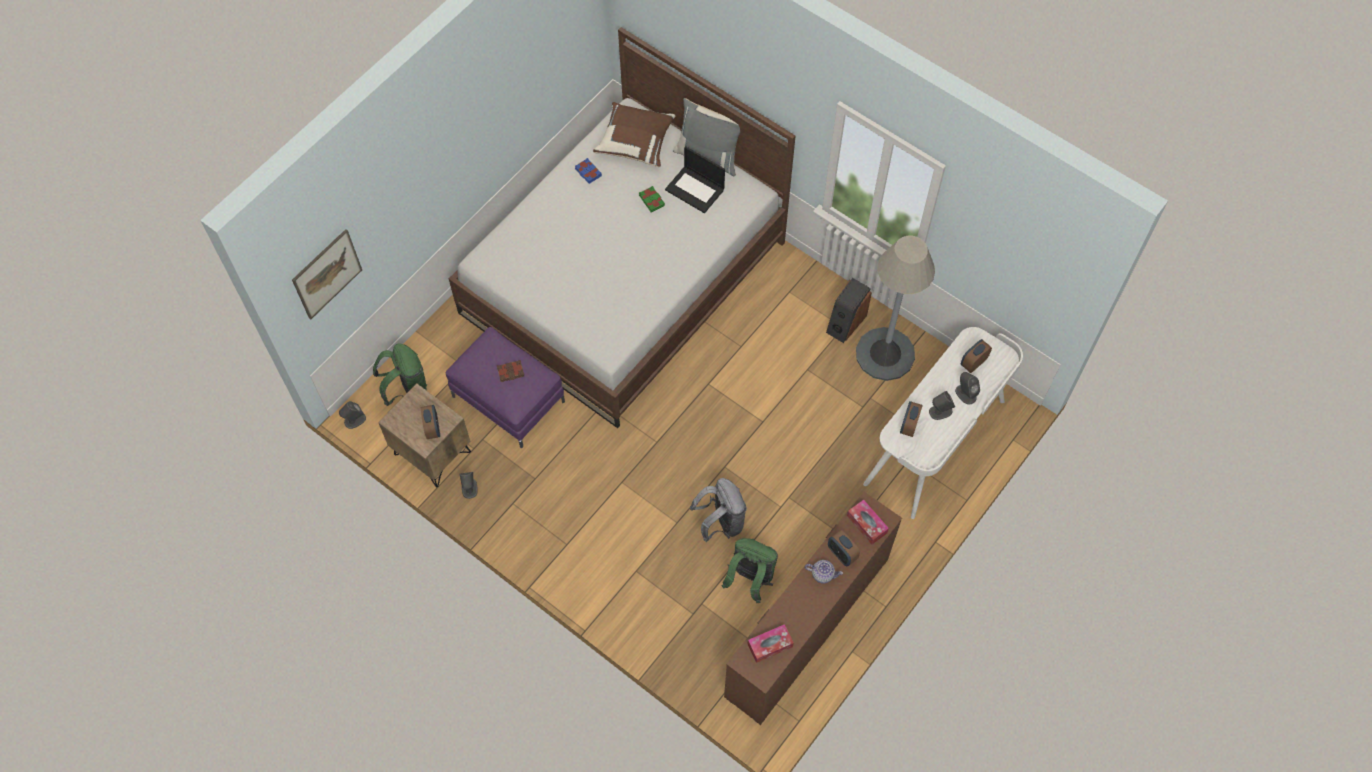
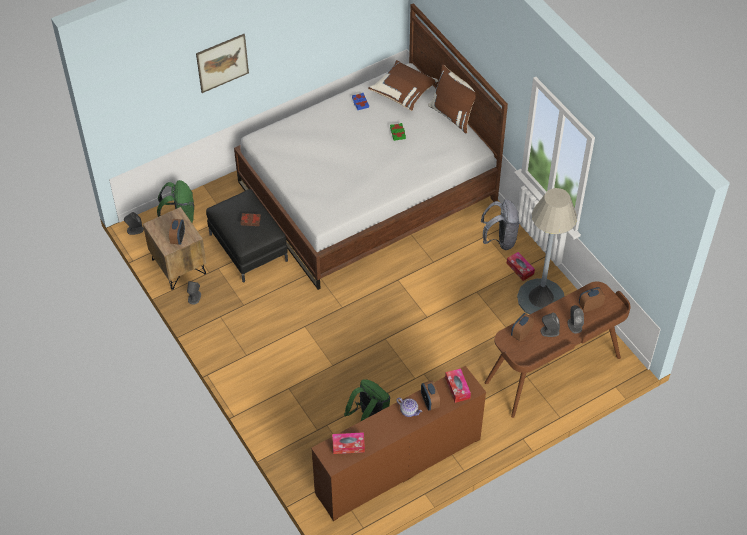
camera: 20 degrees right, 10 degrees down
picture [292,229,362,320] -> picture moved to [196,34,249,93]
purple ottoman [446,327,565,448] -> black ottoman [206,189,288,282]
laptop [665,146,725,213] -> none
grey pillow [673,98,740,176] -> brown pillow [428,64,476,133]
grey backpack [690,478,747,542] -> grey backpack moved to [481,199,519,250]
speaker [826,278,872,343] -> tissue box [507,252,535,281]
white desk [863,327,1023,519] -> brown desk [485,282,630,418]

